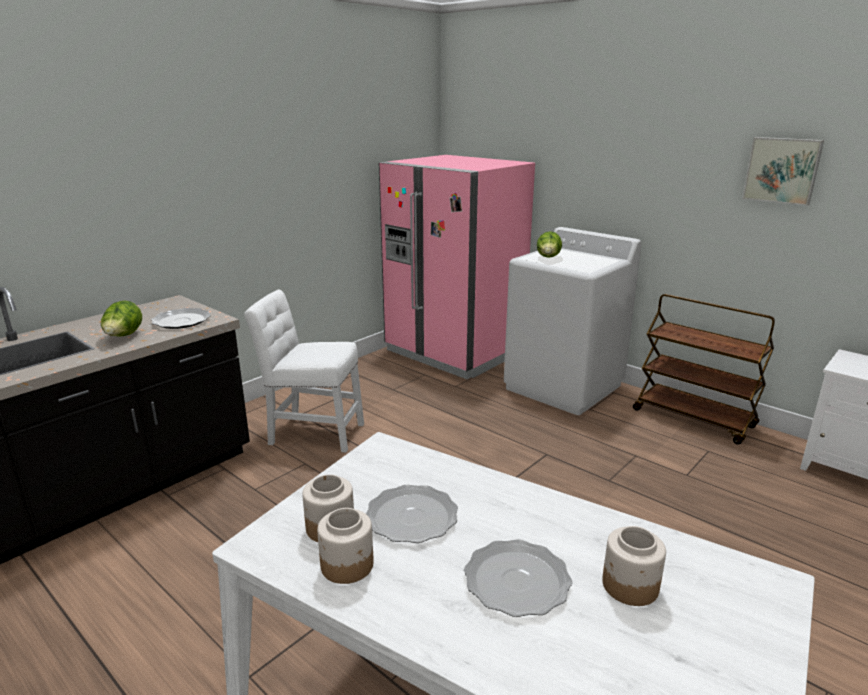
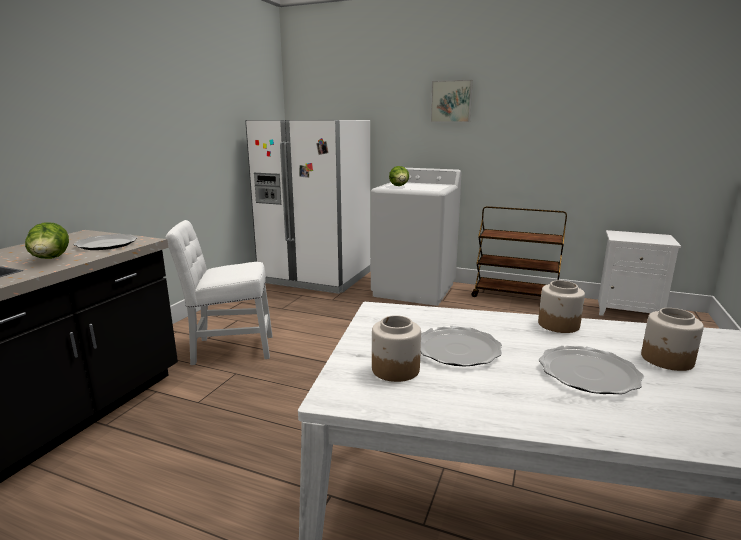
camera: 20 degrees left, 5 degrees down
jar [317,508,374,584] -> jar moved to [538,280,585,333]
pink fridge [379,155,535,379] -> white fridge [245,120,370,294]
picture [742,137,824,206] -> picture moved to [430,80,473,122]

